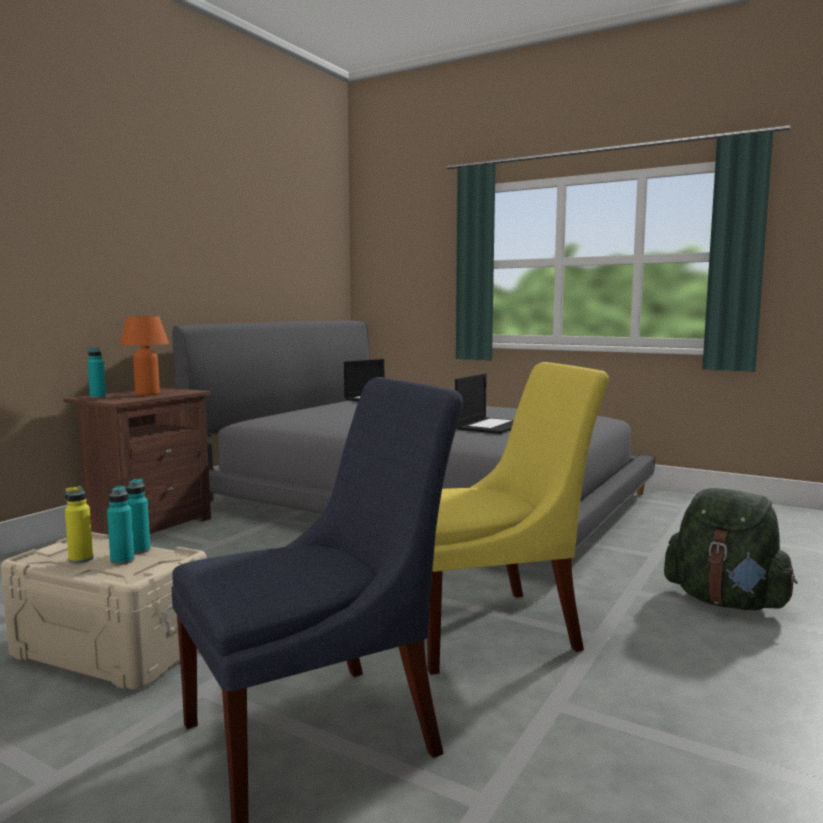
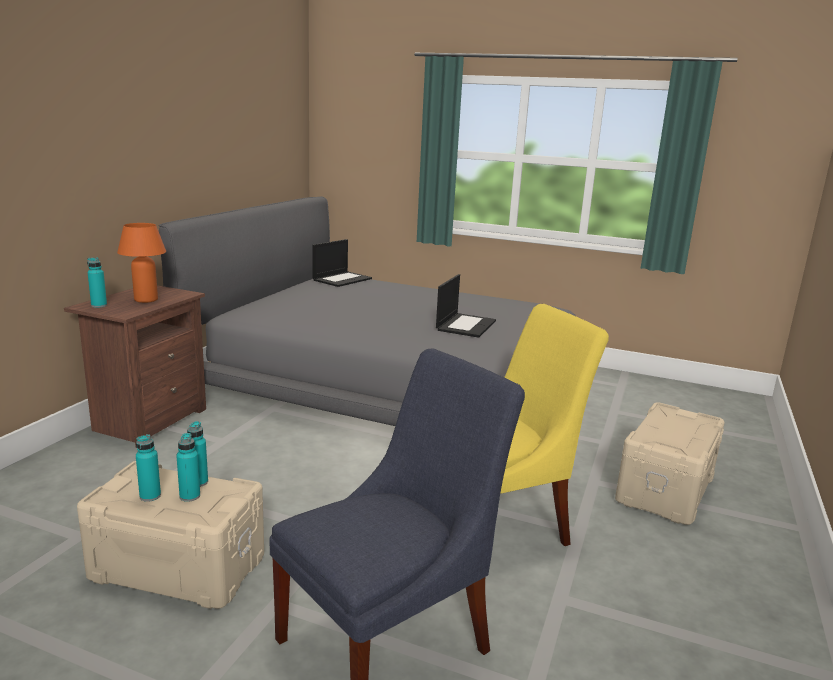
camera: 10 degrees left, 10 degrees up
yellow bottle [65,486,93,563] -> turquoise bottle [136,434,161,502]
green backpack [664,488,797,610] -> beige storage box [615,402,725,525]

